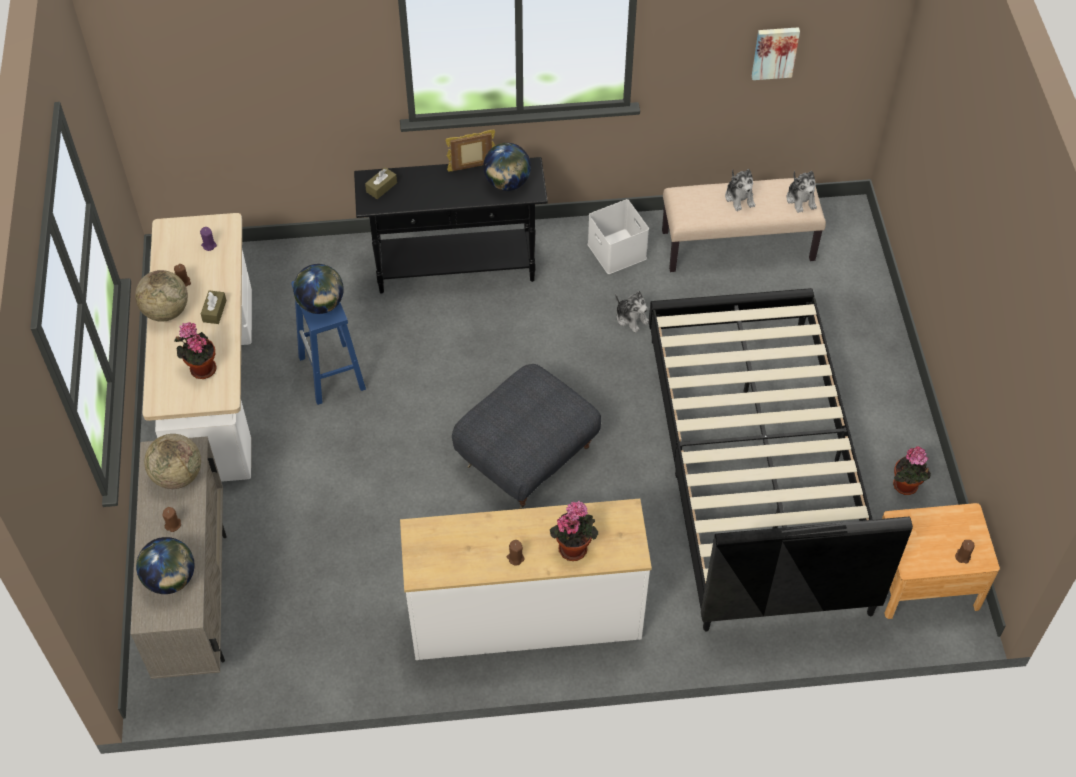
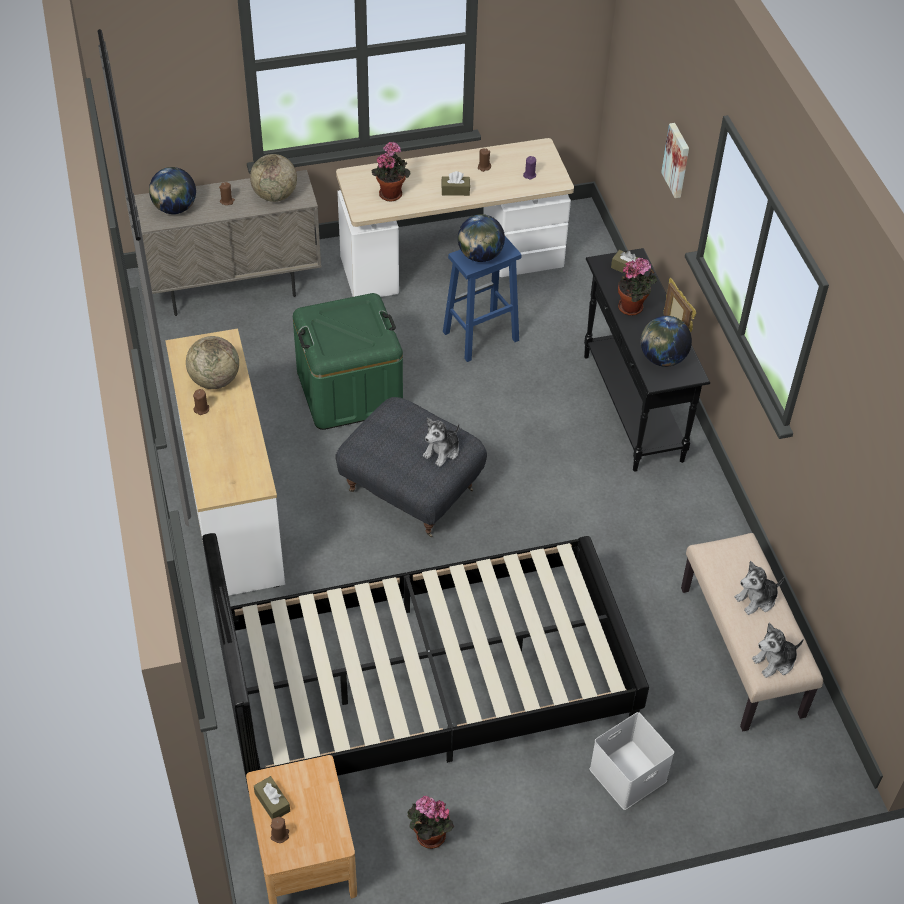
camera: 80 degrees right, 5 degrees down
globe [135,270,188,322] -> globe moved to [186,336,239,389]
potted plant [550,501,598,561] -> potted plant moved to [618,258,657,316]
white storage box [588,199,649,274] -> white storage box moved to [589,712,674,810]
plush toy [615,291,649,333] -> plush toy moved to [423,418,459,467]
picture [752,27,800,80] -> picture moved to [661,123,689,198]
none -> brown tissue box [254,776,290,819]
none -> green storage box [293,293,403,430]

